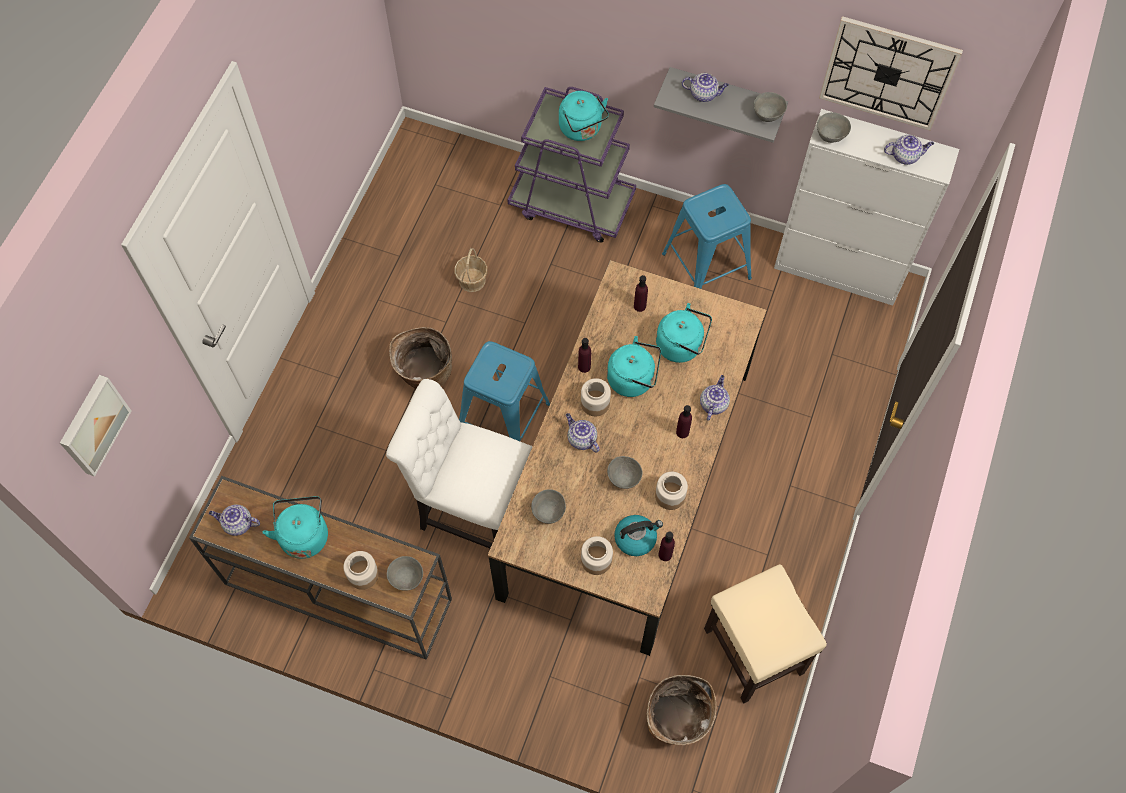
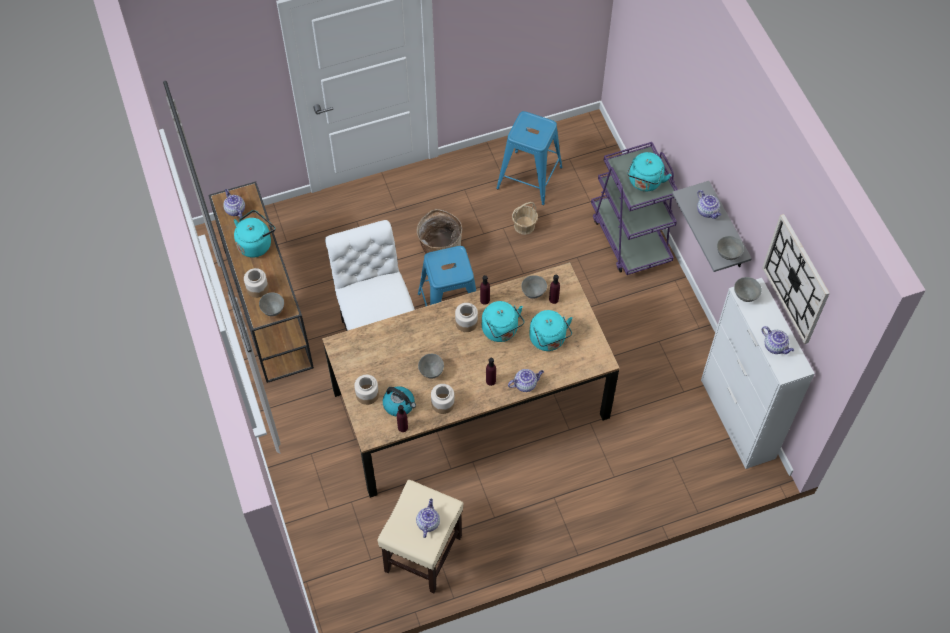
camera: 50 degrees right, 5 degrees down
picture [60,375,131,477] -> none
grey bowl [531,489,566,524] -> grey bowl moved to [521,275,547,299]
teapot [566,413,600,453] -> teapot moved to [416,499,440,538]
basket [647,675,717,745] -> none
blue stool [662,184,752,289] -> blue stool moved to [496,111,563,205]

